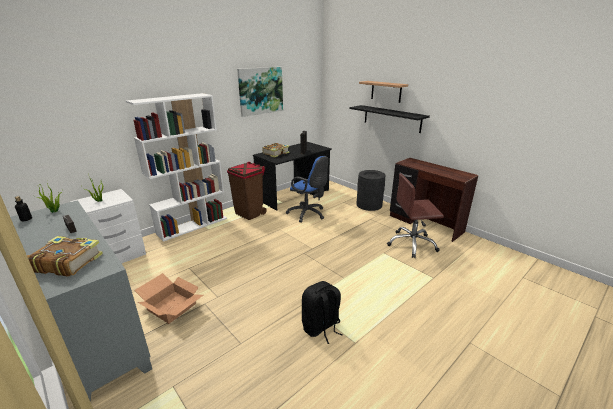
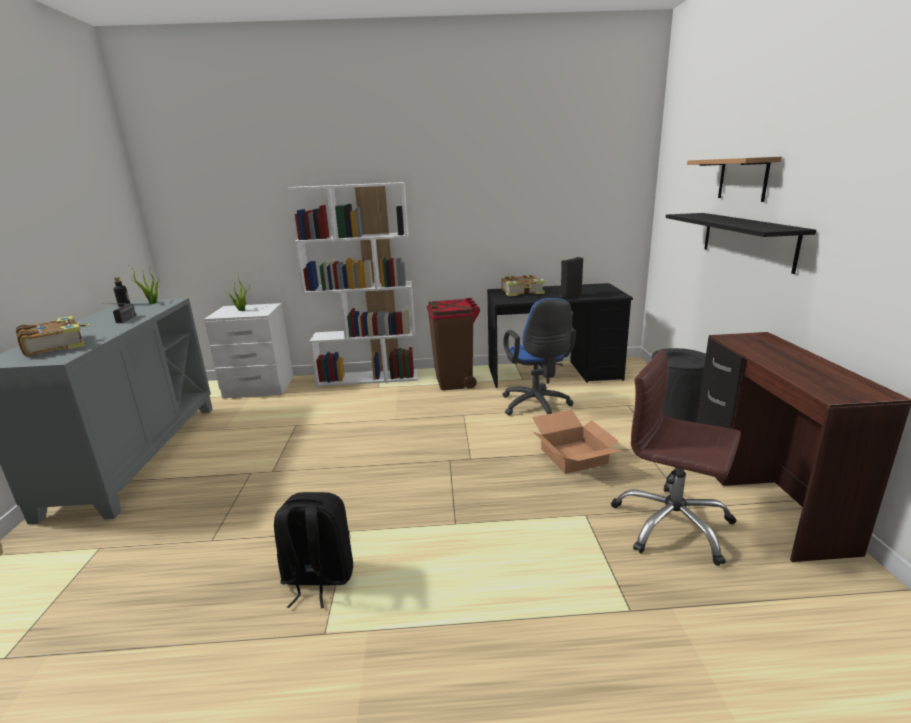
camera: 40 degrees right, 5 degrees down
cardboard box [134,273,203,324] -> cardboard box moved to [532,410,624,474]
picture [237,67,283,117] -> none

